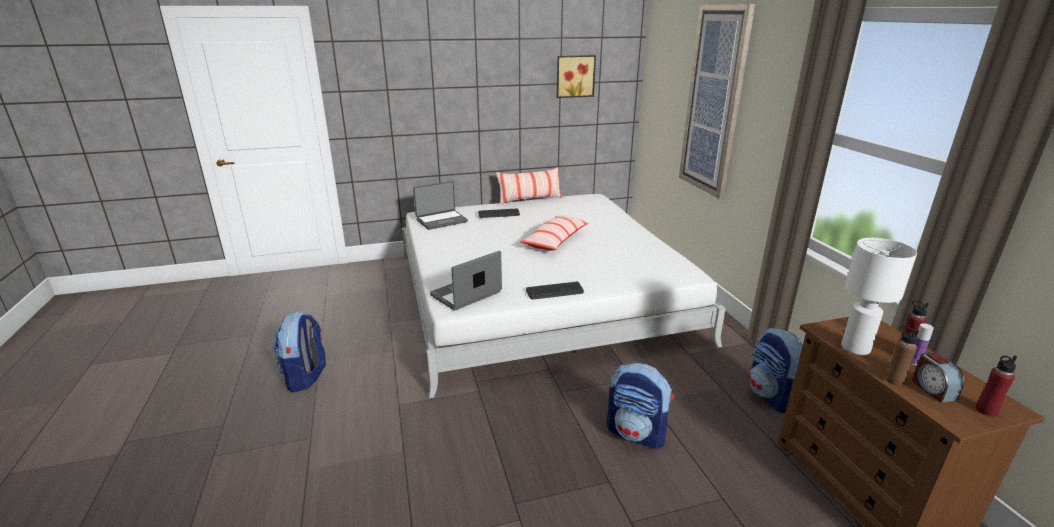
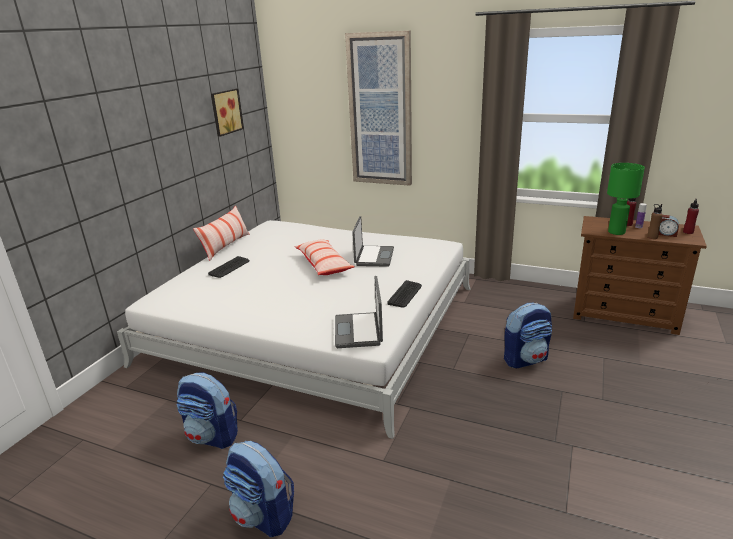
camera: 50 degrees left, 0 degrees up
laptop [413,181,468,230] -> laptop moved to [352,216,394,267]
backpack [749,328,802,414] -> backpack moved to [177,373,238,449]
white table lamp [841,238,917,355] -> green table lamp [607,163,645,235]

